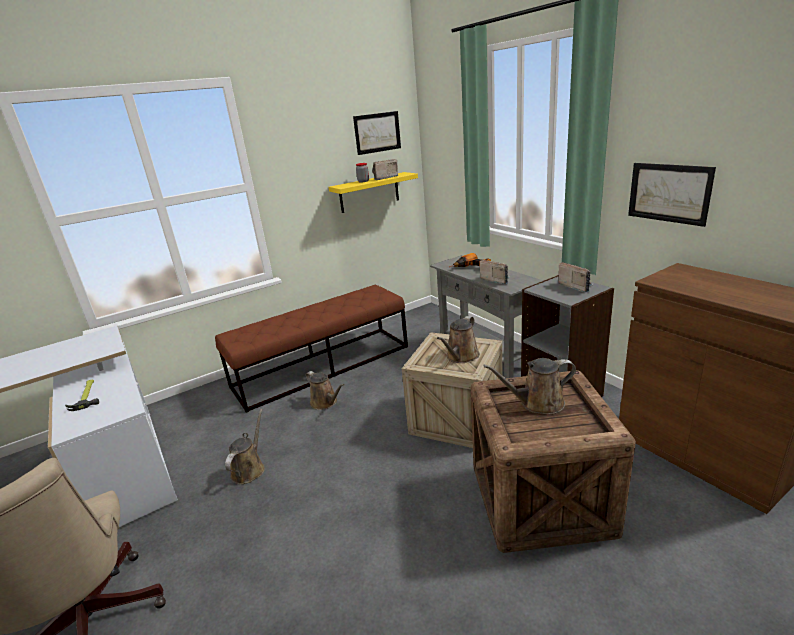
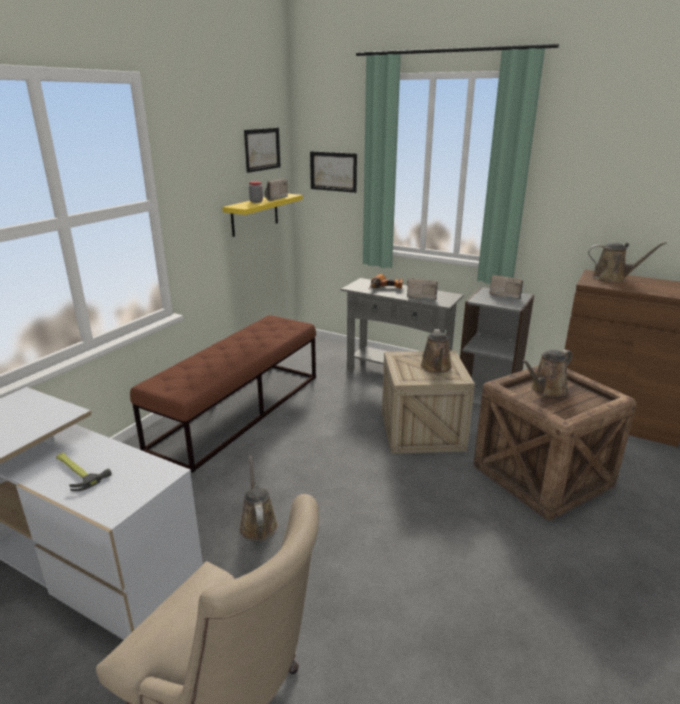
camera: 30 degrees left, 0 degrees up
brown watering can [306,371,344,410] -> brown watering can moved to [588,242,667,283]
picture [628,163,716,227] -> picture moved to [310,151,357,193]

